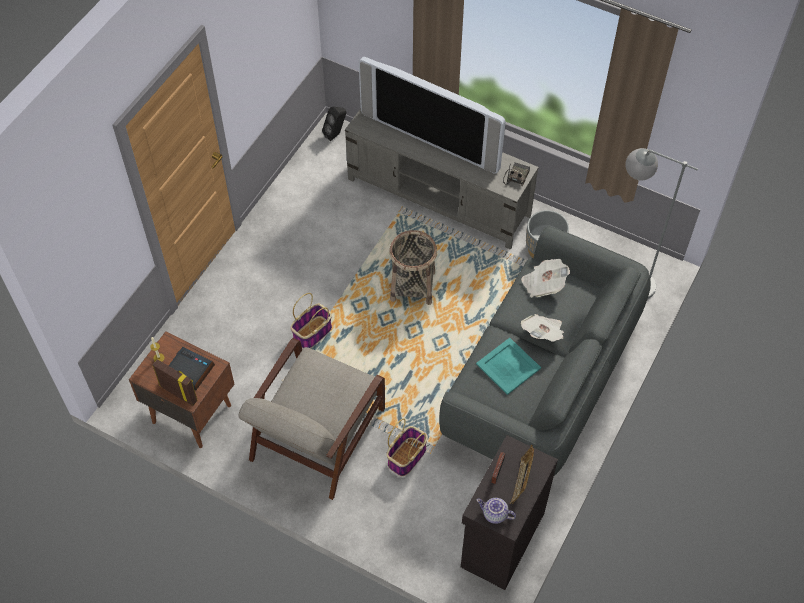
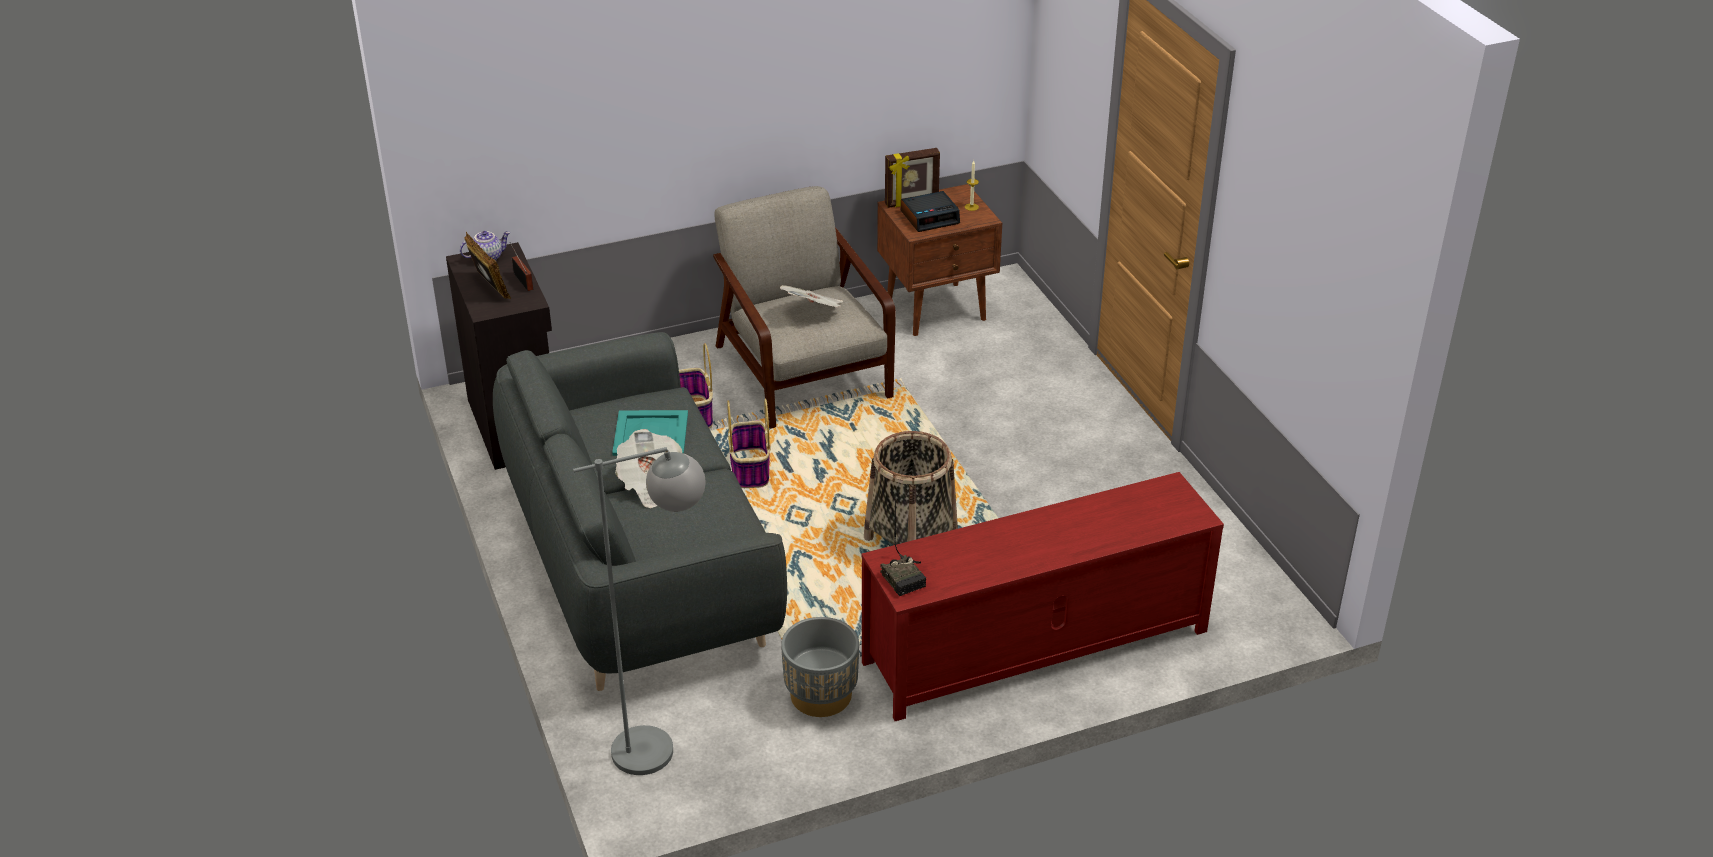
camera: 130 degrees right, 20 degrees down
basket [290,293,332,348] -> basket moved to [727,399,770,488]
black speaker [322,107,346,141] -> none
grey tv stand [345,109,539,250] -> red tv stand [862,472,1224,721]
television [359,57,506,174] -> none
newspaper [521,259,570,298] -> newspaper moved to [780,285,843,308]

